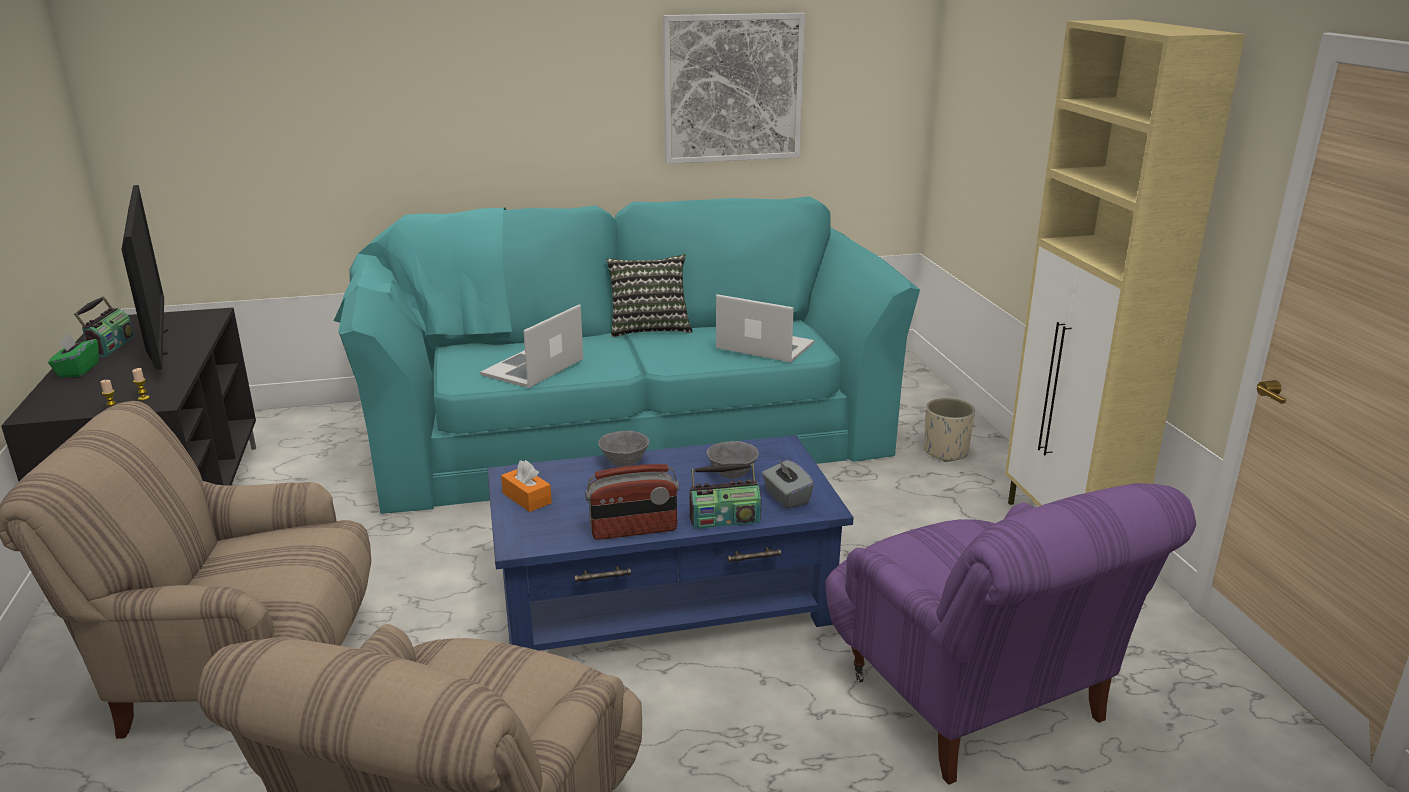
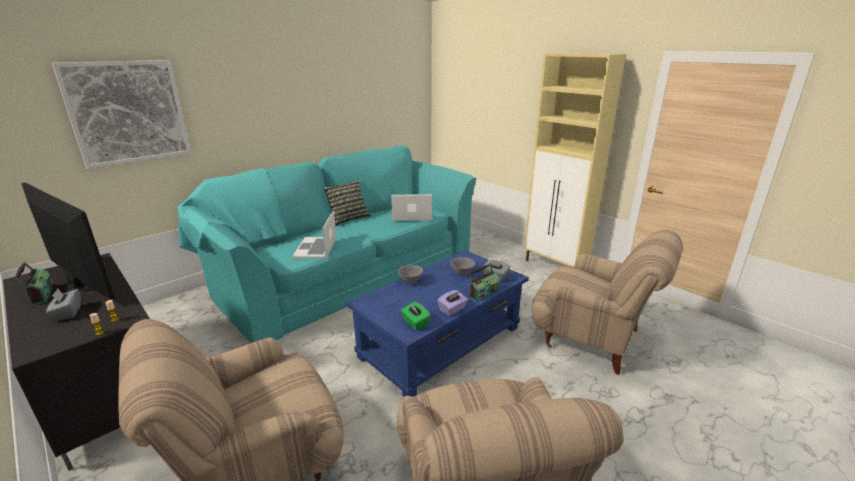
camera: 30 degrees left, 0 degrees up
green tissue box [48,333,99,377] -> green tissue box moved to [401,302,431,331]
orange tissue box [501,460,552,512] -> none
radio [585,464,679,540] -> purple tissue box [437,290,468,316]
picture [663,13,805,164] -> picture moved to [52,60,191,169]
purple armchair [826,483,1196,785] -> beige armchair [532,230,683,375]
beige planter [924,398,975,462] -> none
none -> grey tissue box [46,289,81,321]

